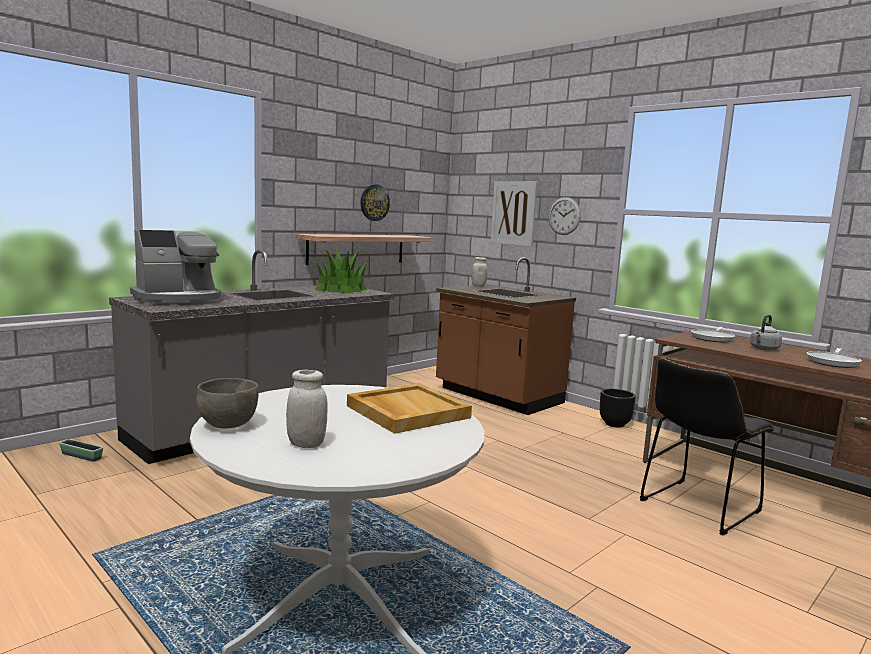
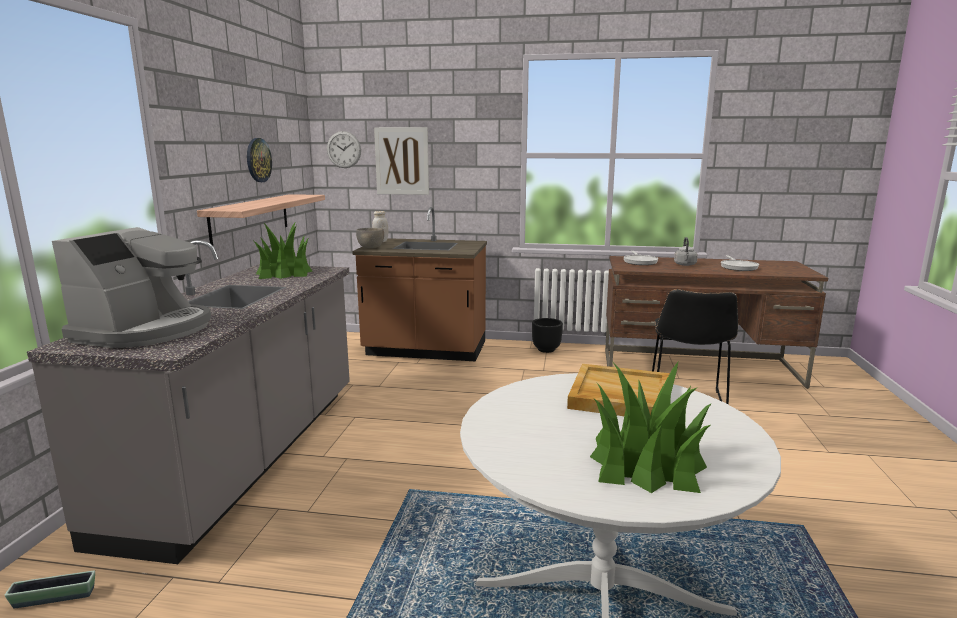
camera: 35 degrees left, 5 degrees up
grey bowl [196,378,259,429] -> grey bowl moved to [356,228,384,249]
white jar [286,370,328,448] -> potted plant [590,362,712,493]
wall clock [549,197,581,235] -> wall clock moved to [327,131,361,168]

